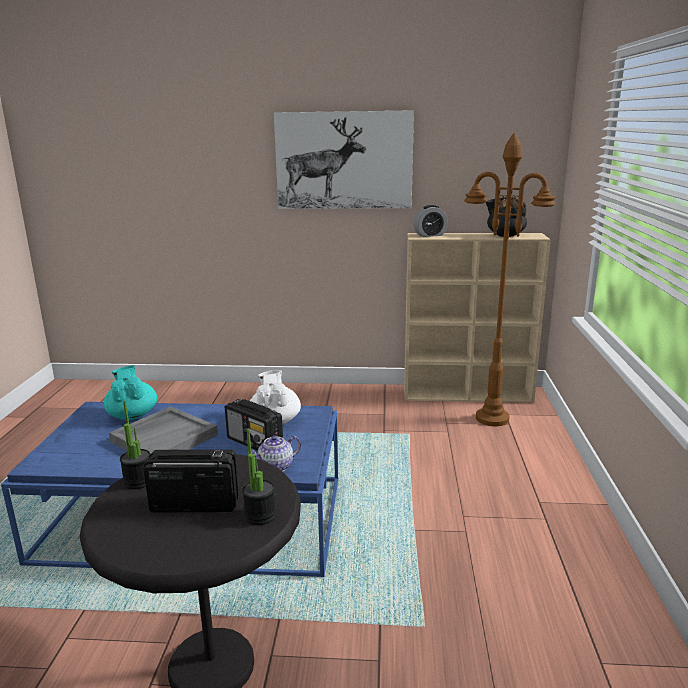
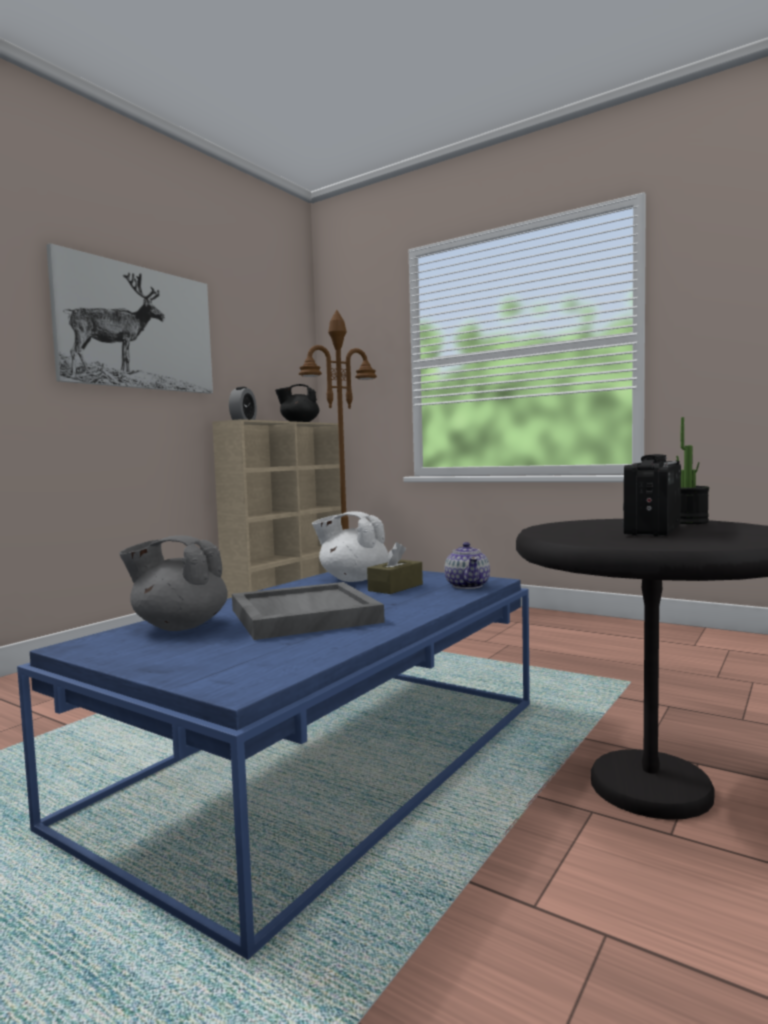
camera: 60 degrees left, 15 degrees down
turquoise teapot [104,365,157,420] -> grey teapot [119,536,228,631]
potted plant [120,401,150,489] -> none
radio [225,399,283,451] -> brown tissue box [367,542,423,594]

